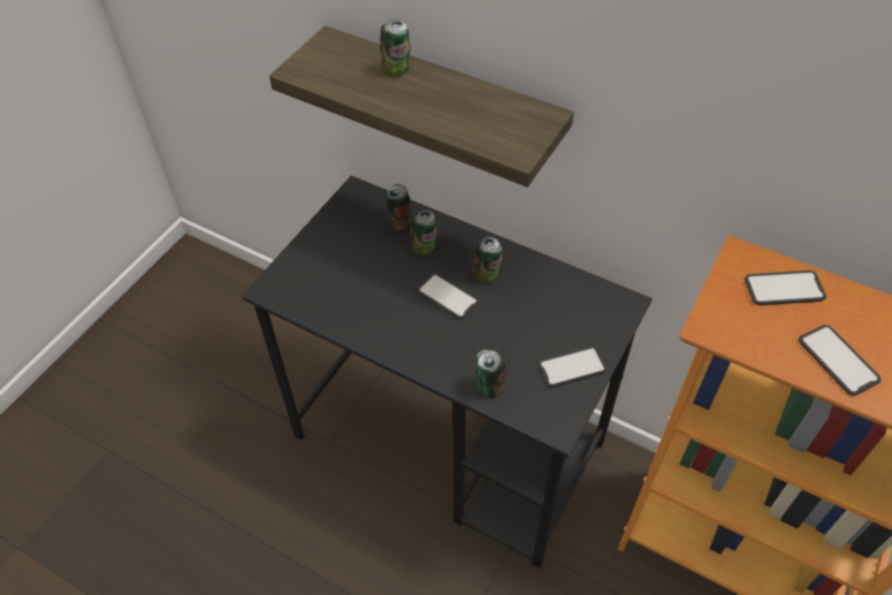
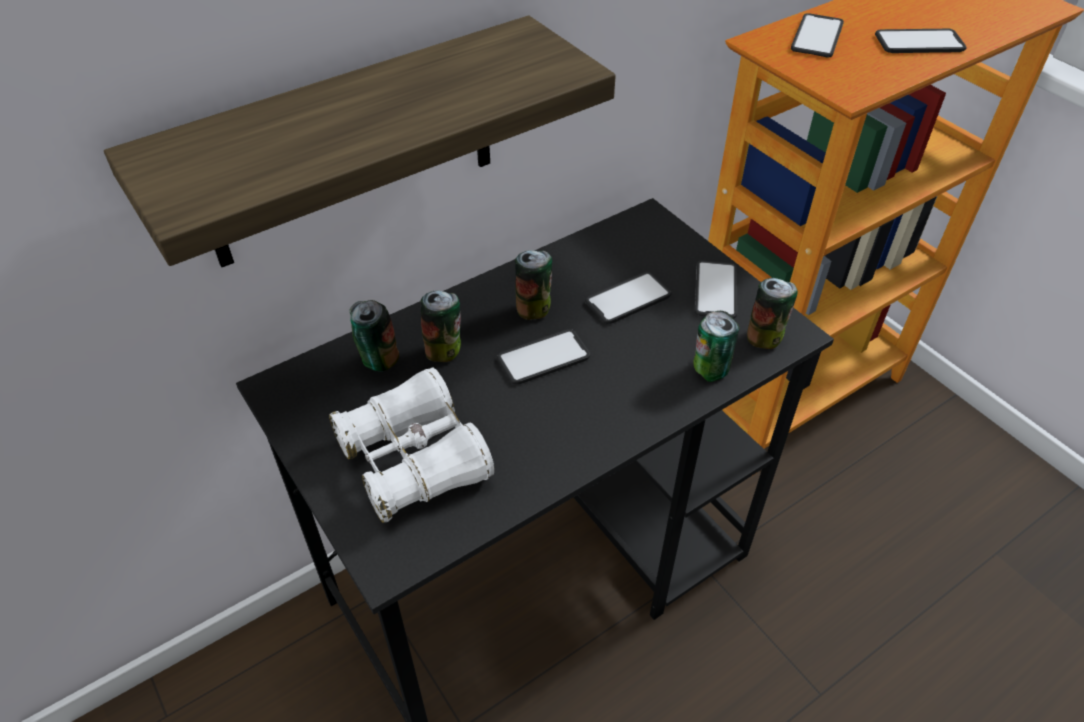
camera: 65 degrees left, 5 degrees down
can [380,20,410,77] -> can moved to [747,278,798,349]
none -> white binoculars [329,367,494,523]
none -> phone [585,272,672,324]

